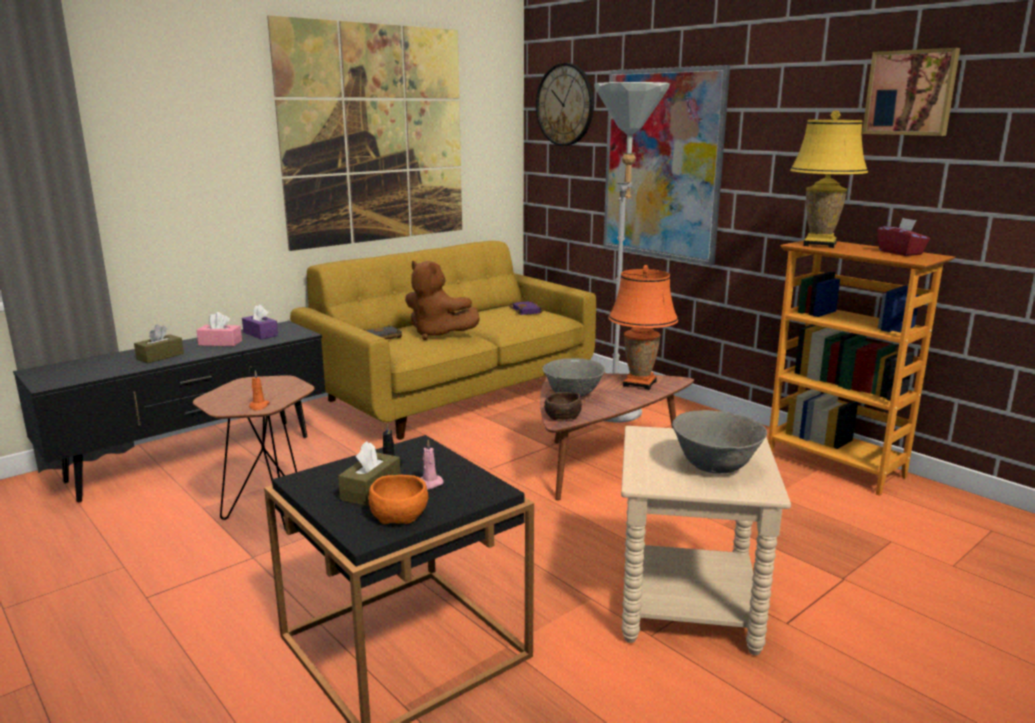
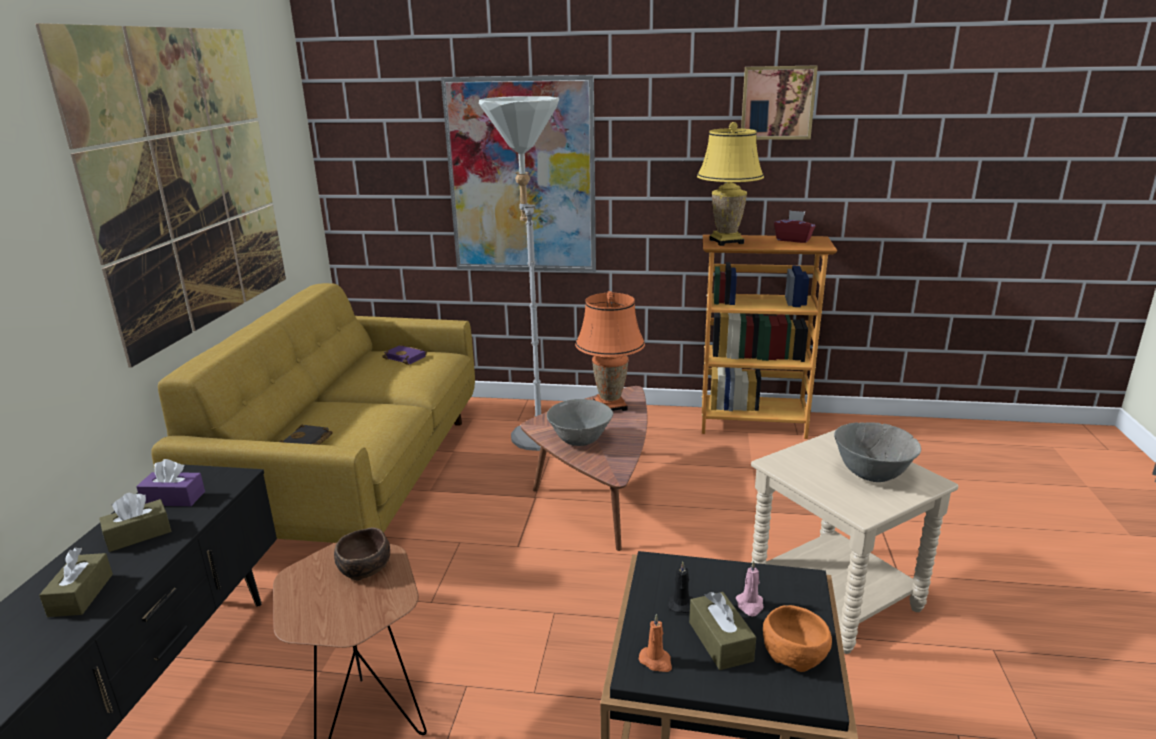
camera: 40 degrees left, 5 degrees up
pink tissue box [196,312,242,346] -> brown tissue box [99,493,171,552]
orange candle [249,370,270,410] -> orange candle moved to [639,614,672,672]
brown plush toy [405,261,480,340] -> none
wall clock [536,63,594,146] -> none
brown bowl [544,392,582,420] -> brown bowl moved to [334,527,390,580]

